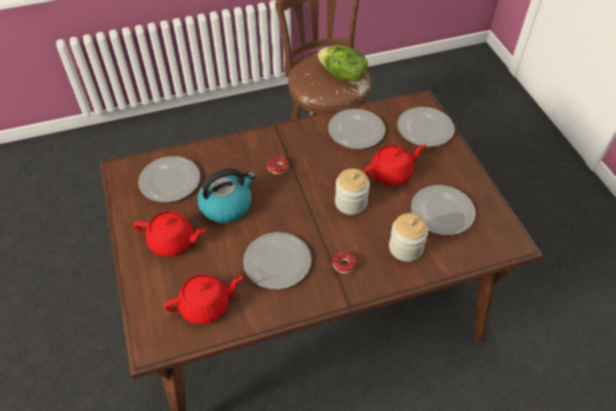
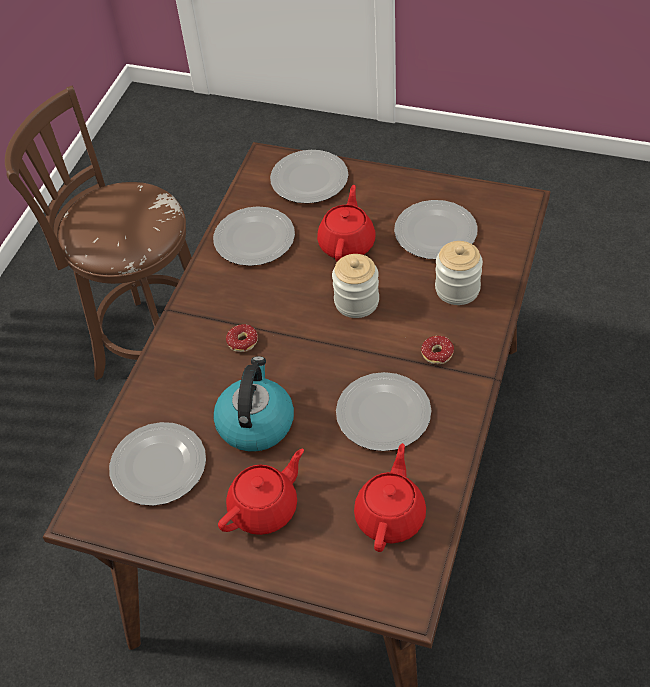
camera: 50 degrees left, 0 degrees up
lettuce [318,45,368,82] -> none

